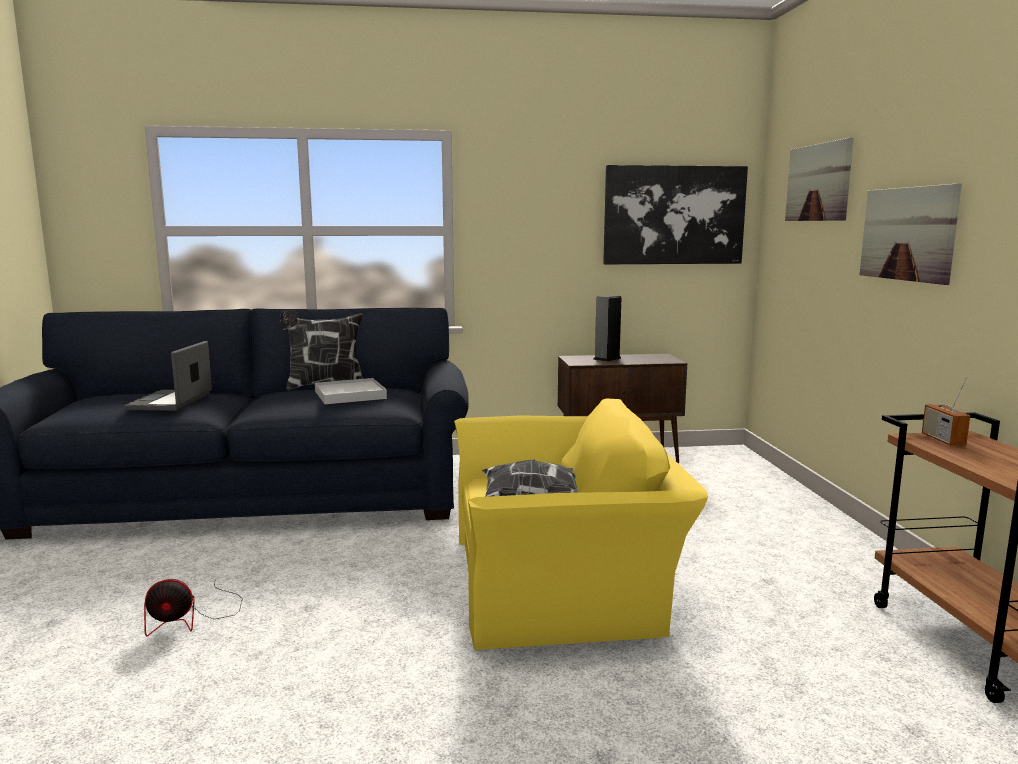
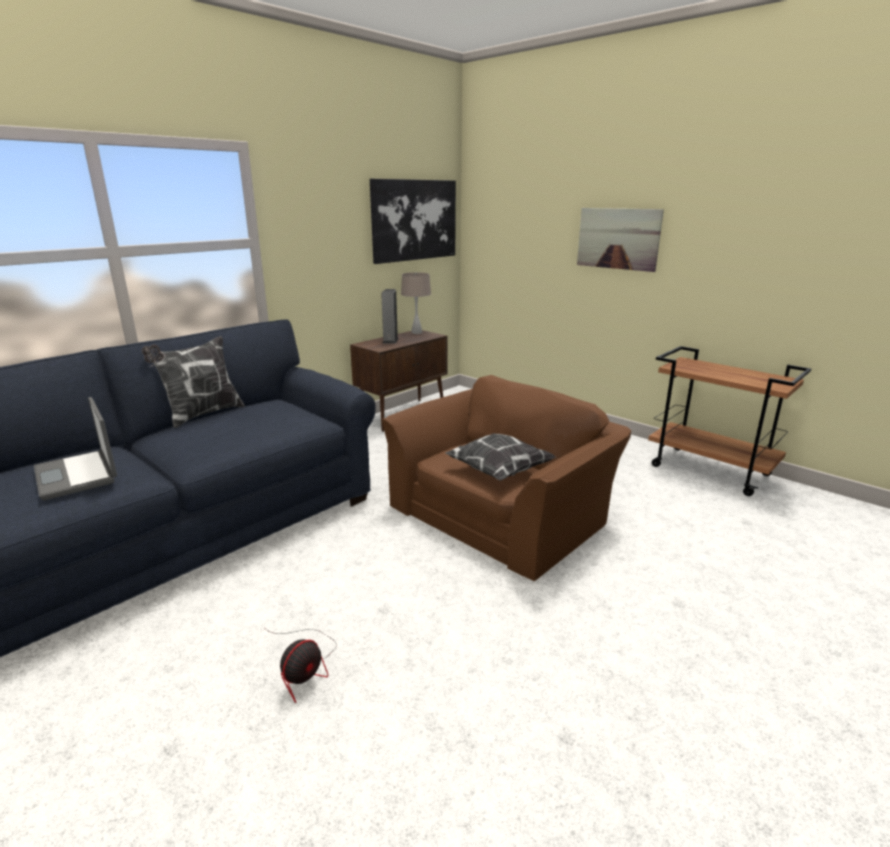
camera: 40 degrees left, 10 degrees up
white tray [315,378,387,404] -> none
yellow armchair [454,398,708,650] -> brown armchair [381,375,631,581]
picture [785,137,854,221] -> none
radio [922,377,970,446] -> none
none -> beige table lamp [401,272,431,334]

